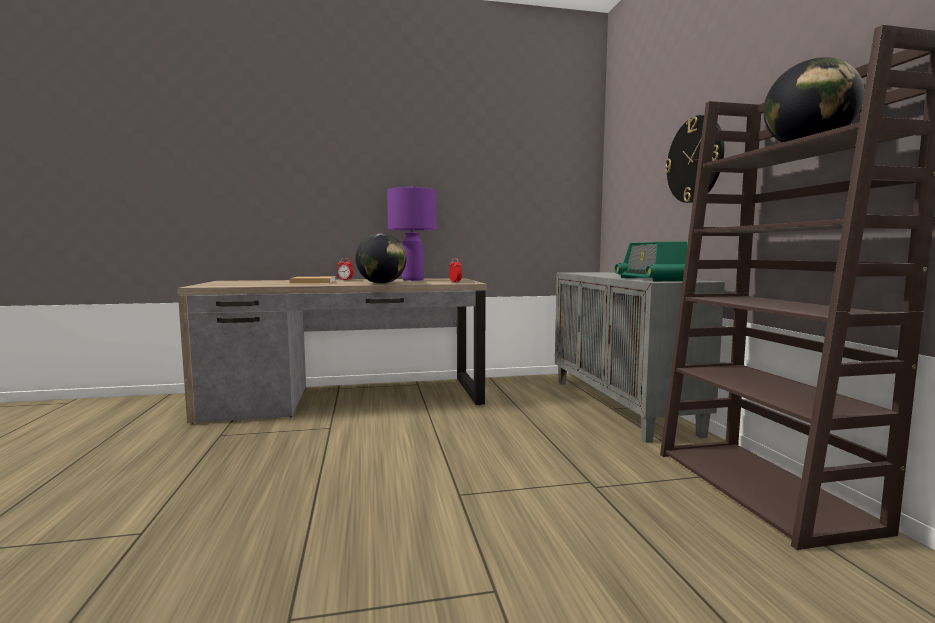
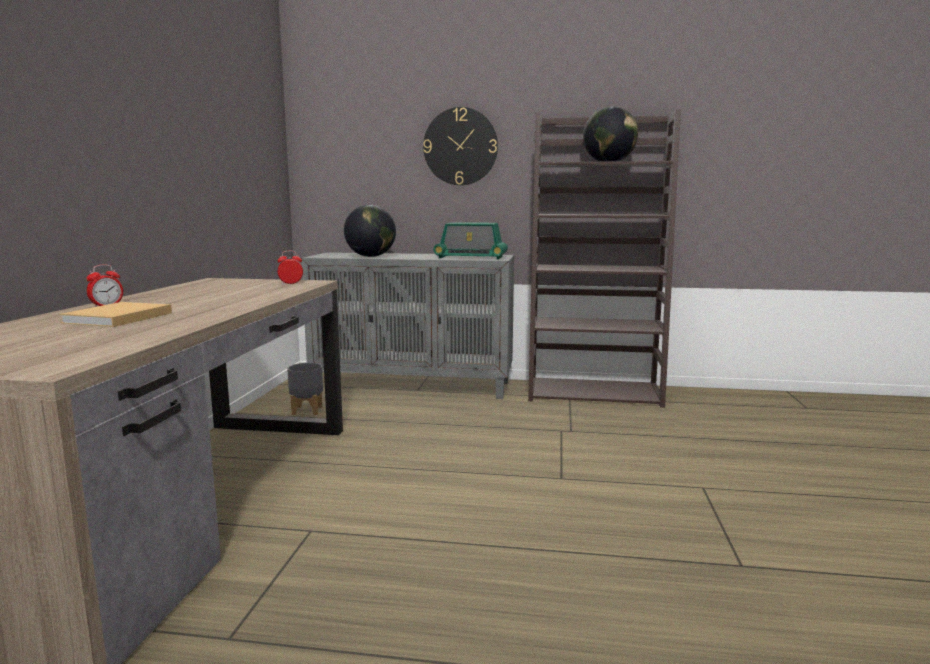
camera: 70 degrees left, 5 degrees up
globe [355,233,406,284] -> globe moved to [344,205,396,257]
purple table lamp [387,186,437,281] -> none
none -> grey planter [287,363,323,415]

